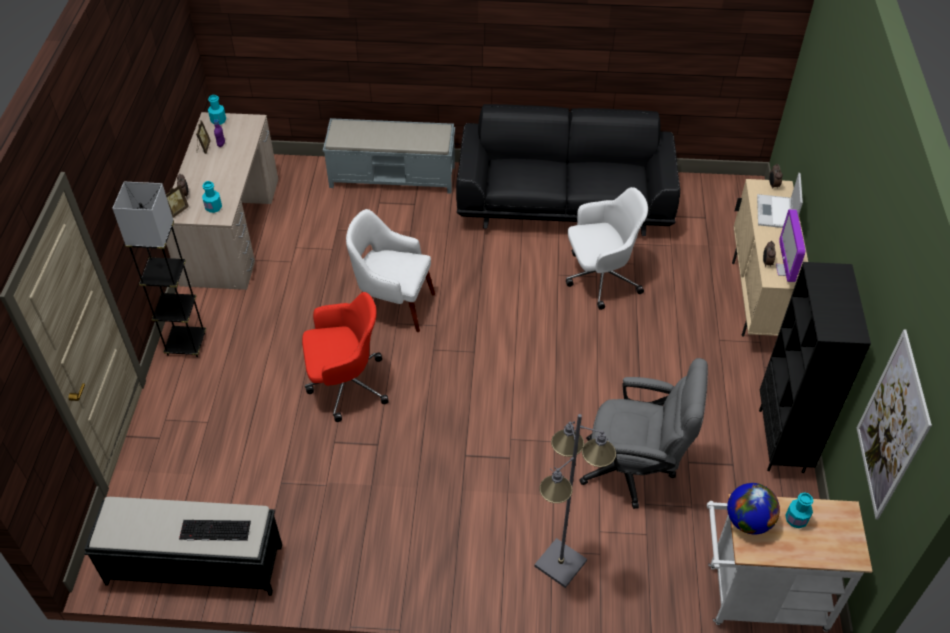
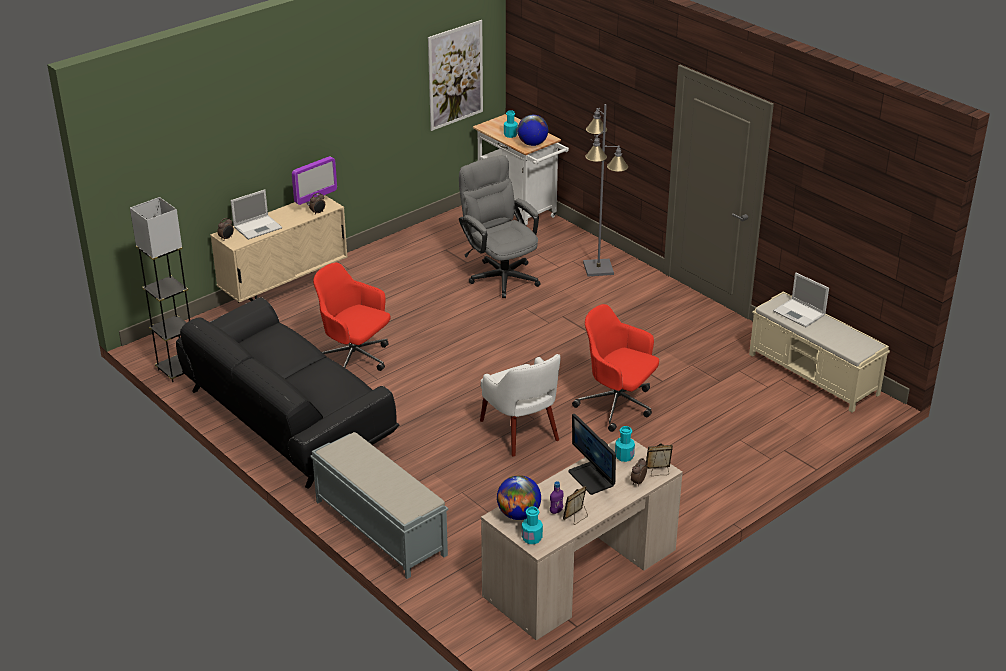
camera: 135 degrees left, 15 degrees down
black bench [85,497,282,596] -> beige bench [749,292,890,413]
grey floor lamp [112,182,206,357] -> grey floor lamp moved to [130,197,190,382]
keyboard [179,520,251,541] -> laptop [773,273,829,327]
white office chair [566,187,648,310] -> red office chair [313,263,390,371]
black bookcase [759,262,871,473] -> none
none -> globe [497,475,541,520]
none -> monitor [568,414,616,495]

